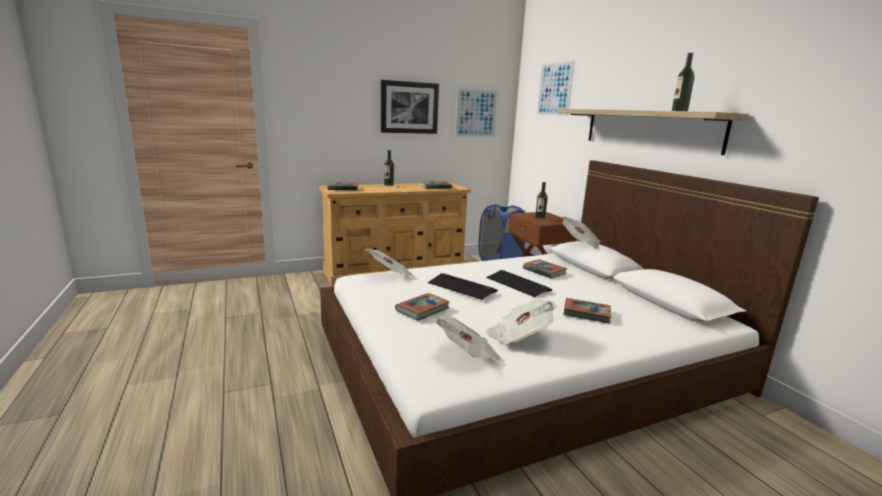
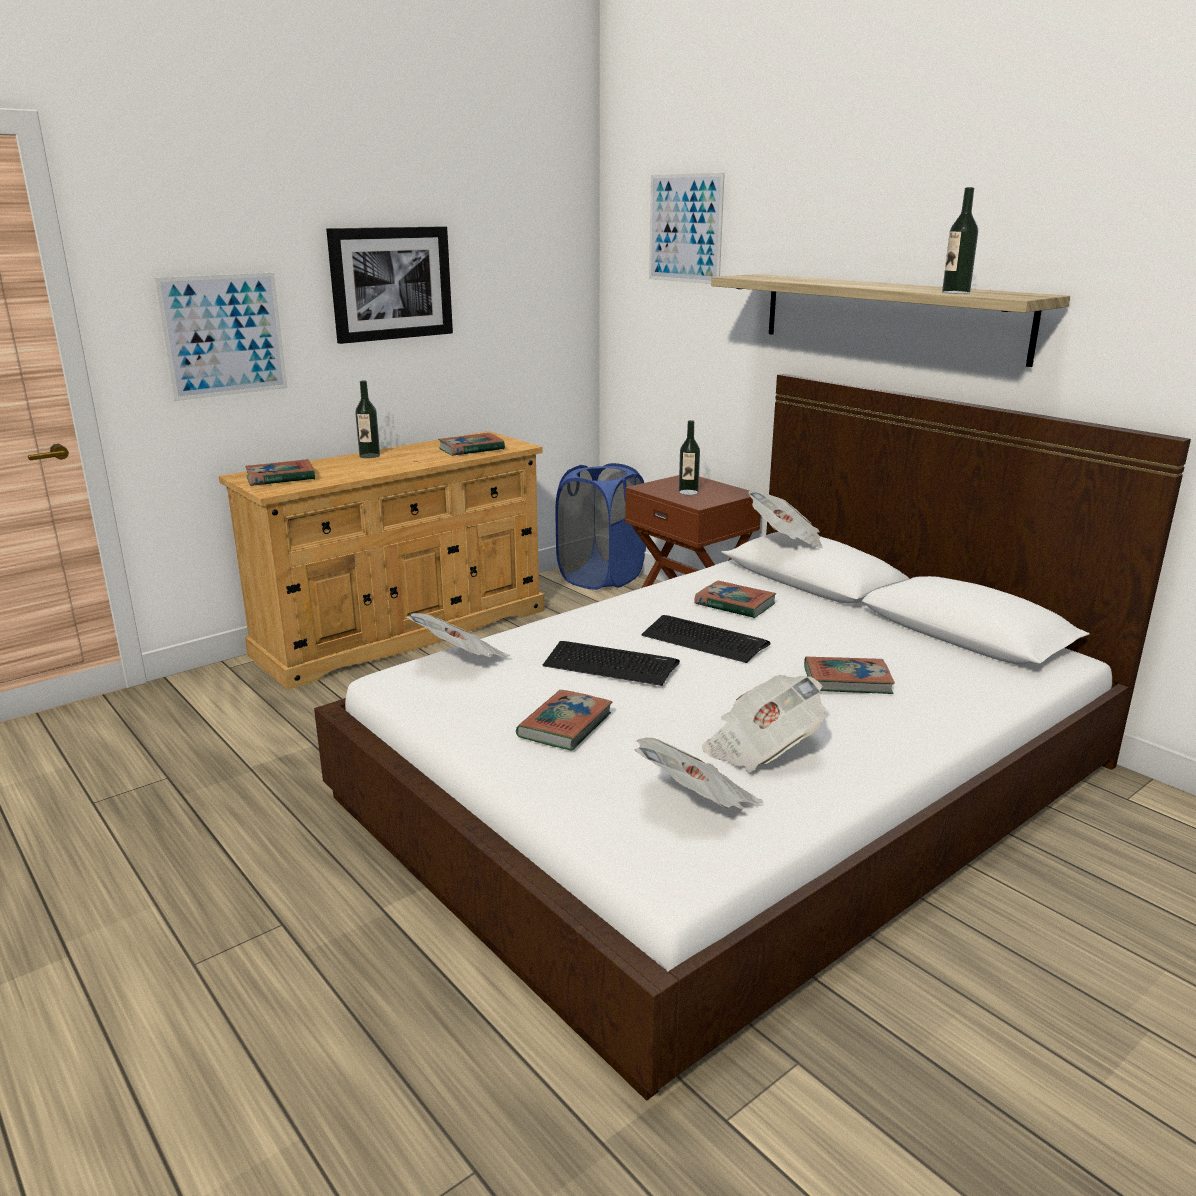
camera: 15 degrees left, 5 degrees up
picture [455,88,498,137] -> picture moved to [155,273,287,401]

